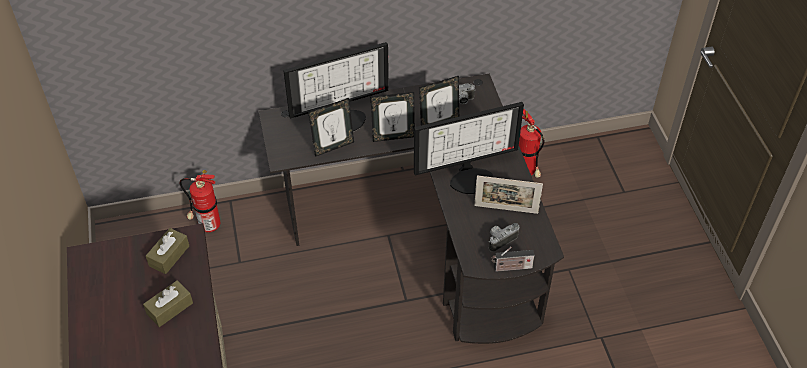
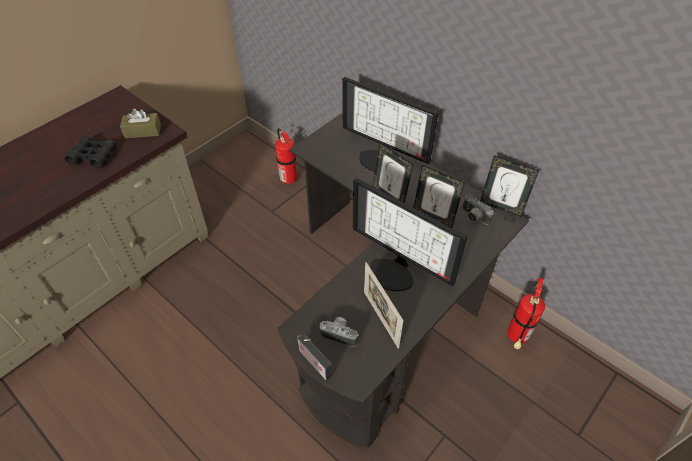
camera: 55 degrees right, 0 degrees up
brown tissue box [143,280,193,327] -> black binoculars [65,136,116,169]
picture frame [308,98,354,157] -> picture frame moved to [480,155,539,217]

